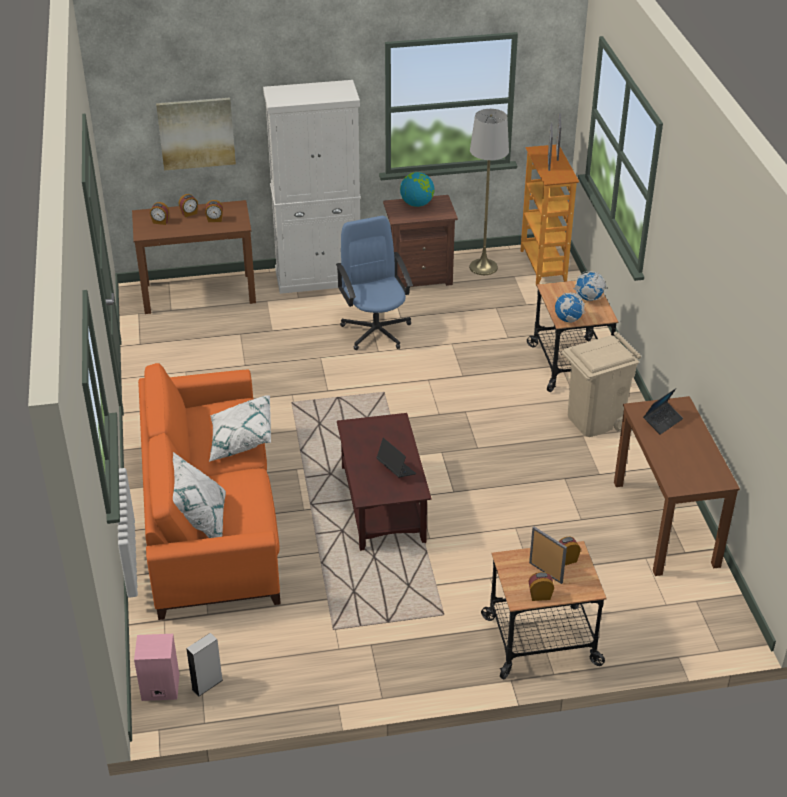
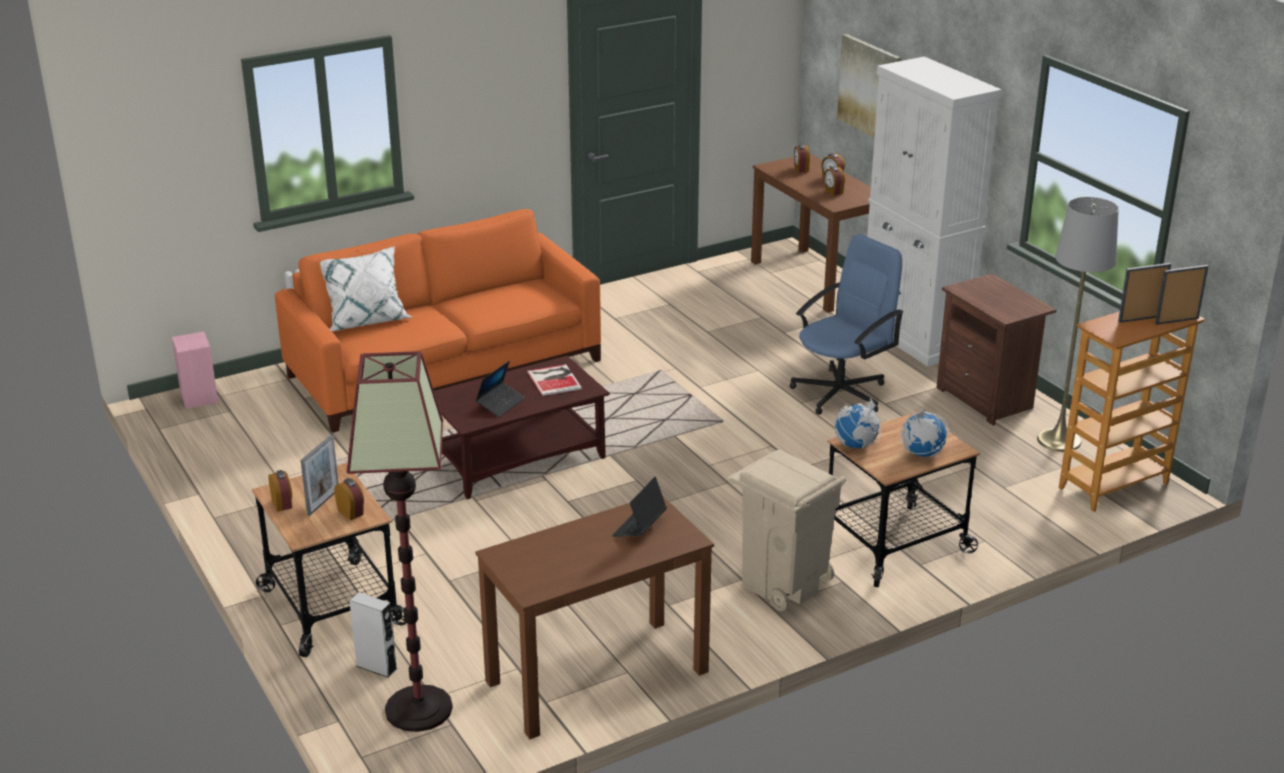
camera: 70 degrees right, 10 degrees down
grey speaker [186,633,223,696] -> grey speaker moved to [349,592,397,678]
white pillow [209,395,271,462] -> none
globe [400,172,434,207] -> none
laptop [643,388,683,435] -> laptop turned 90 degrees clockwise [612,477,667,537]
none -> floor lamp [347,351,453,732]
none -> book [527,364,582,396]

